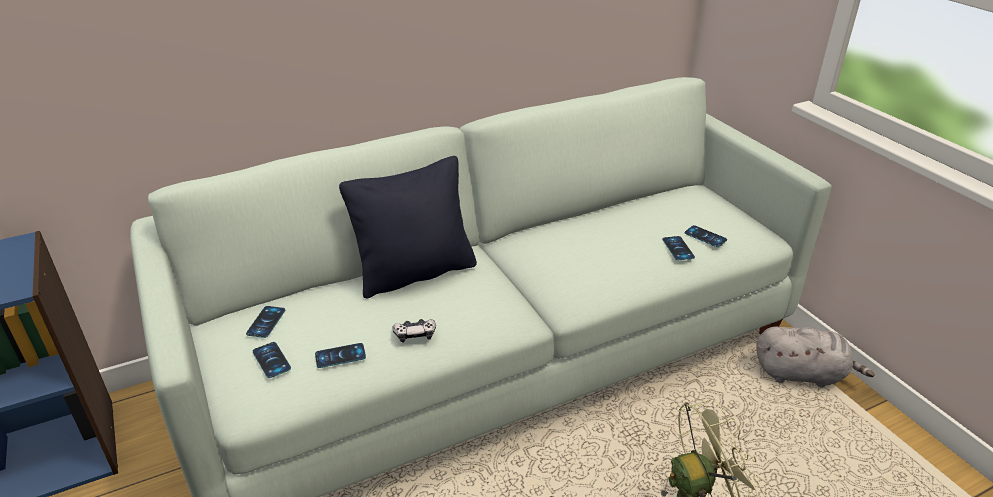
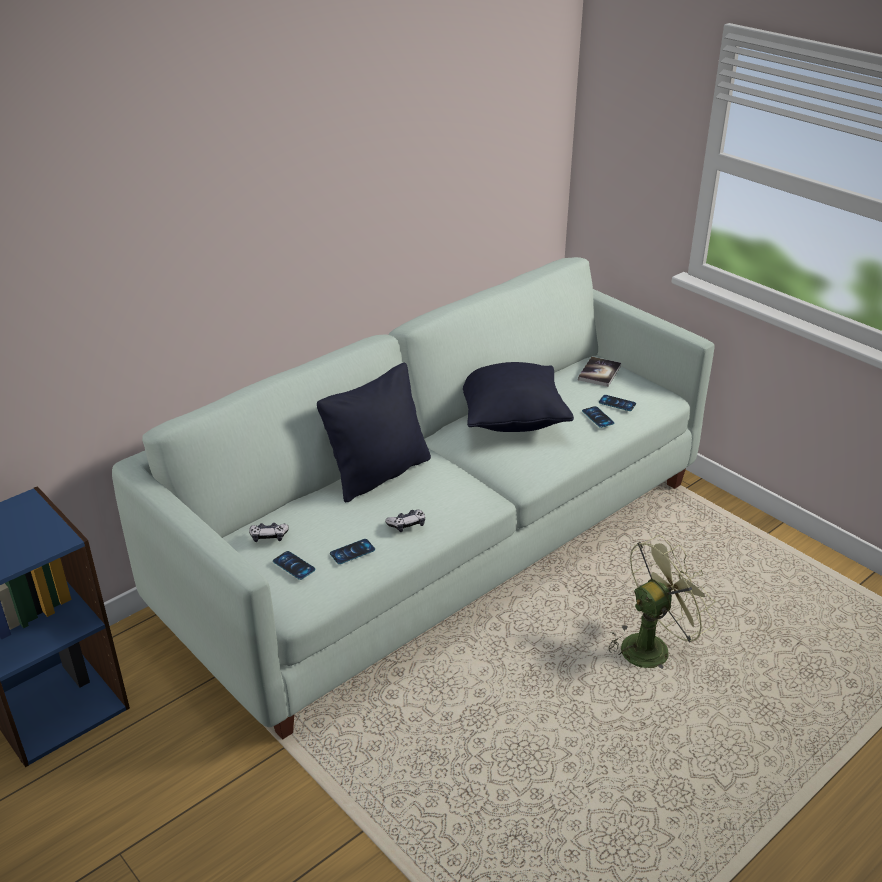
camera: 15 degrees left, 0 degrees up
phone [246,306,285,338] -> game controller [249,523,289,542]
grey plush toy [756,326,875,388] -> none
none -> black pillow [463,362,574,432]
none -> book [578,357,621,387]

